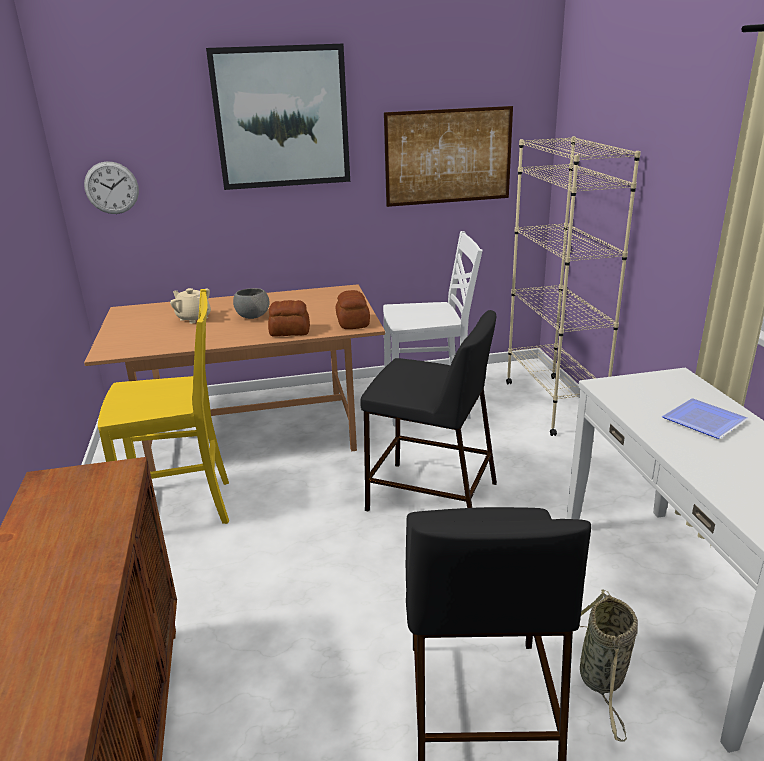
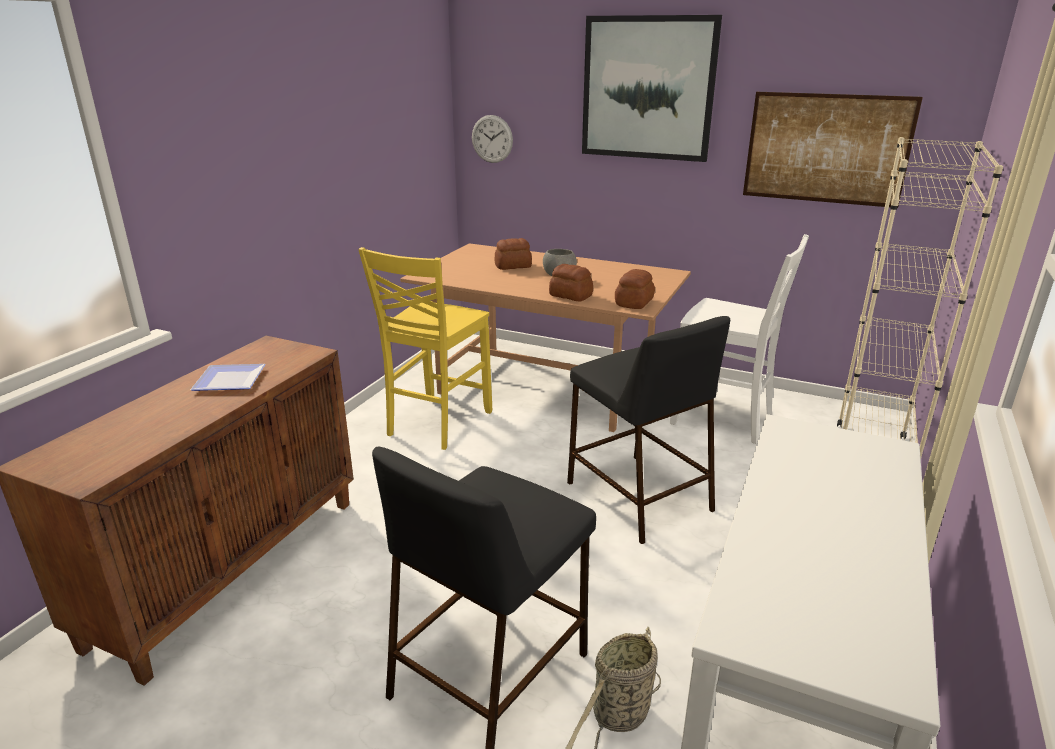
camera: 35 degrees right, 0 degrees up
yellow chair [98,289,229,524] -> yellow chair turned 90 degrees clockwise [358,247,492,450]
beige teapot [170,288,211,324] -> bread [495,238,532,270]
plate [662,398,748,439] -> plate moved to [190,364,266,391]

